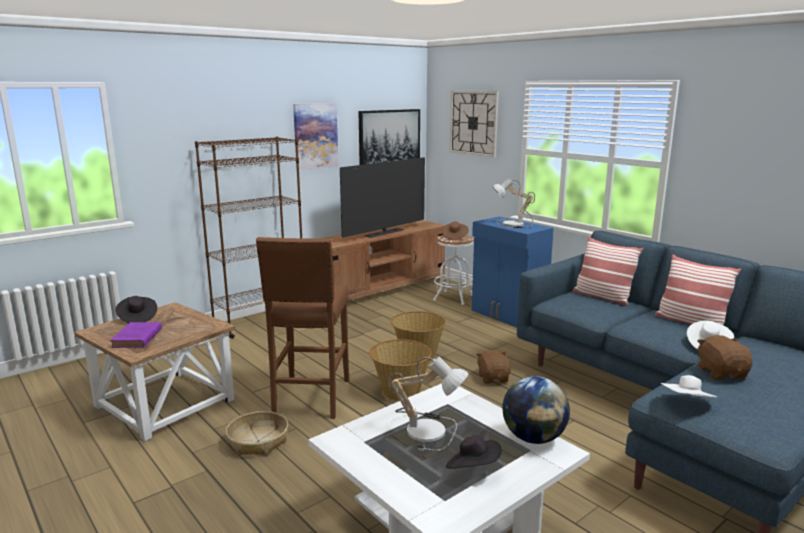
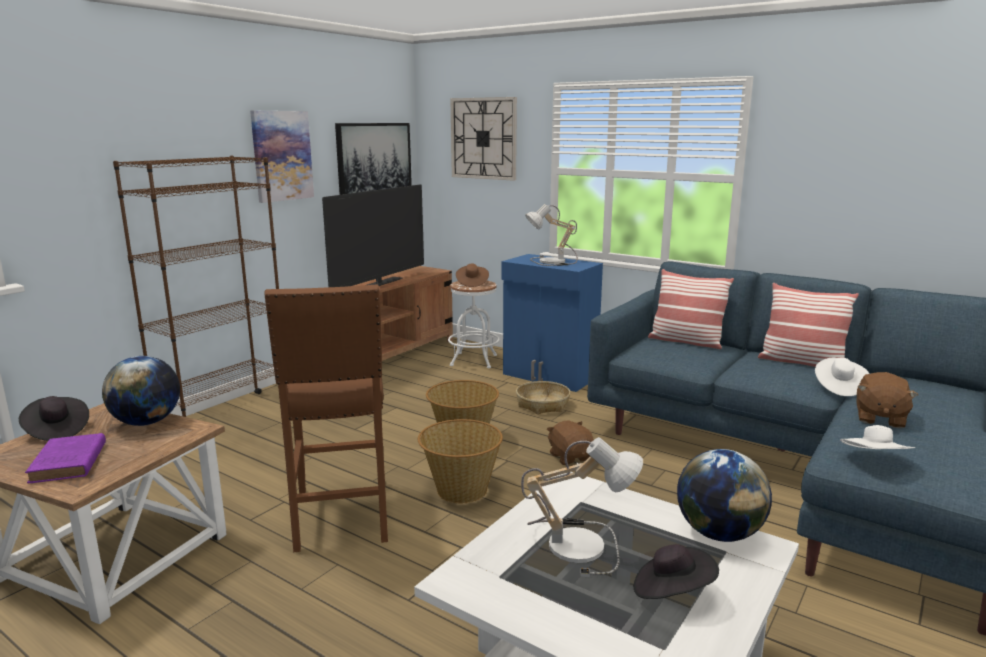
camera: 15 degrees left, 0 degrees up
basket [226,411,288,456] -> basket moved to [516,381,570,414]
brown plush toy [697,335,753,380] -> brown plush toy turned 135 degrees counterclockwise [857,372,918,428]
none -> globe [102,356,180,426]

